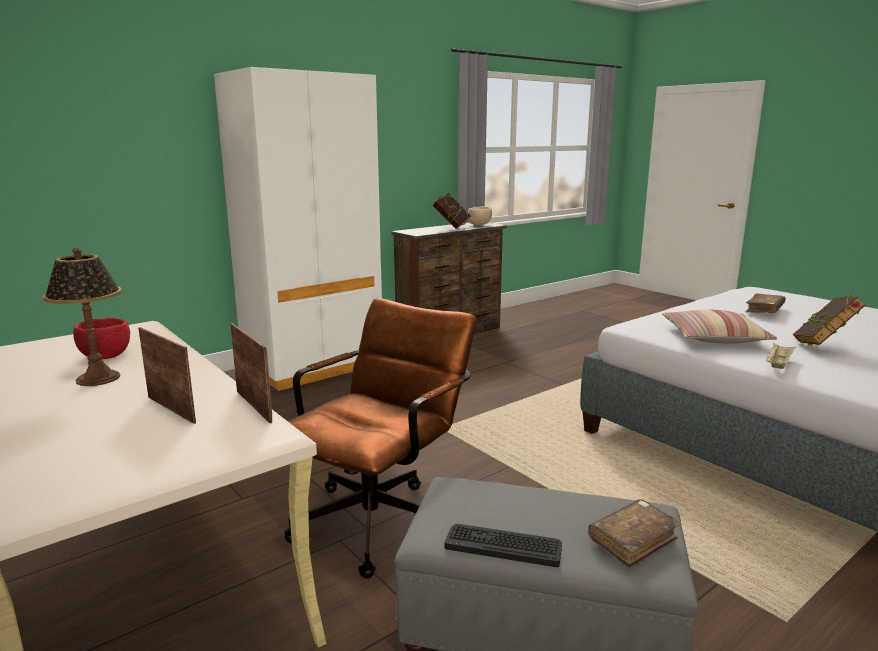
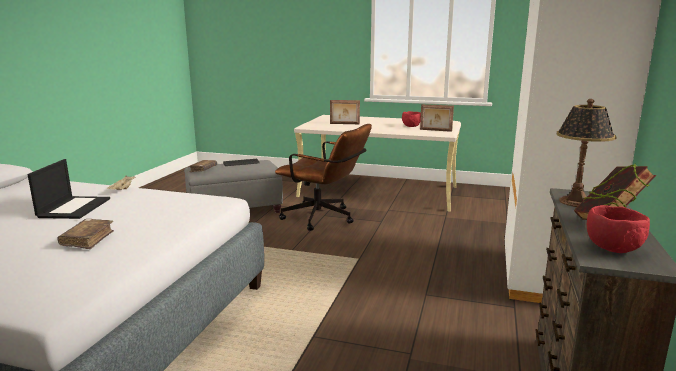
camera: 145 degrees right, 0 degrees up
table lamp [43,247,122,386] -> table lamp moved to [556,99,617,207]
picture frame [230,323,272,424] -> picture frame moved to [420,104,454,132]
brown office chair [284,298,477,579] -> brown office chair turned 60 degrees counterclockwise [275,124,372,231]
beige bowl [468,206,492,225] -> red bowl [587,205,650,253]
pillow [662,309,777,344] -> none
book [793,294,866,345] -> laptop [28,159,110,219]

